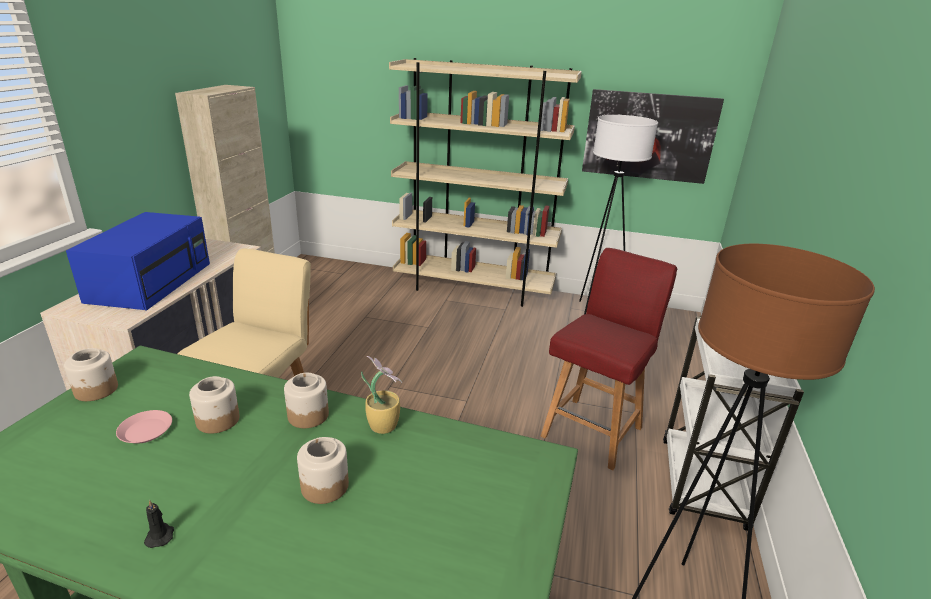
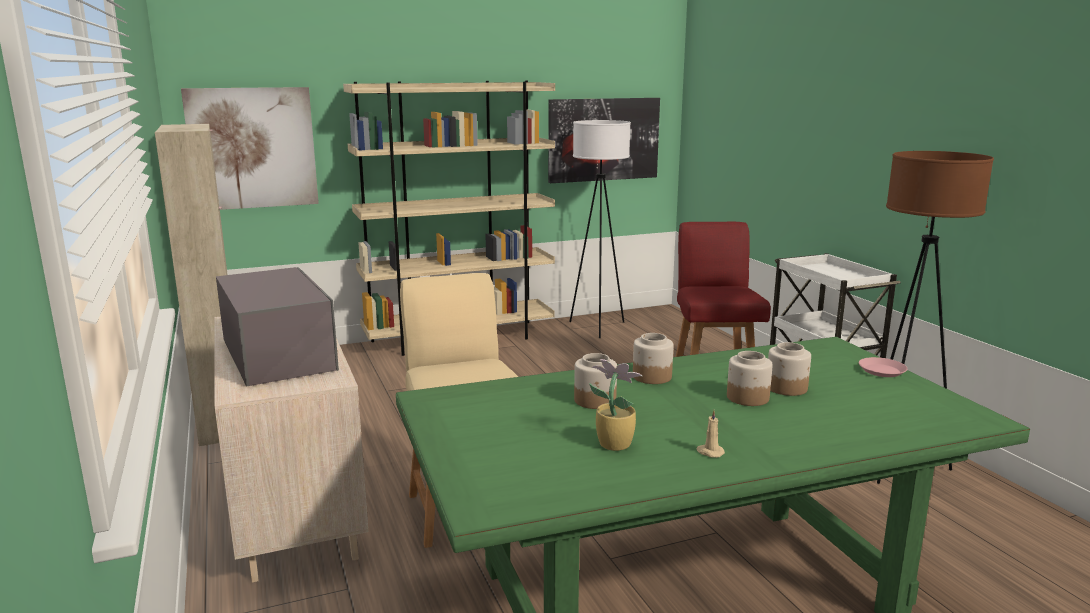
camera: 35 degrees left, 10 degrees down
jar [64,348,118,401] -> jar moved to [768,342,811,396]
blue microwave [66,212,210,310] -> grey microwave [216,267,339,387]
pink plate [116,410,172,444] -> pink plate moved to [859,357,907,377]
black candle [144,500,174,548] -> beige candle [696,410,725,458]
potted plant [361,356,402,434] -> potted plant moved to [589,359,642,451]
none -> picture [181,87,319,210]

